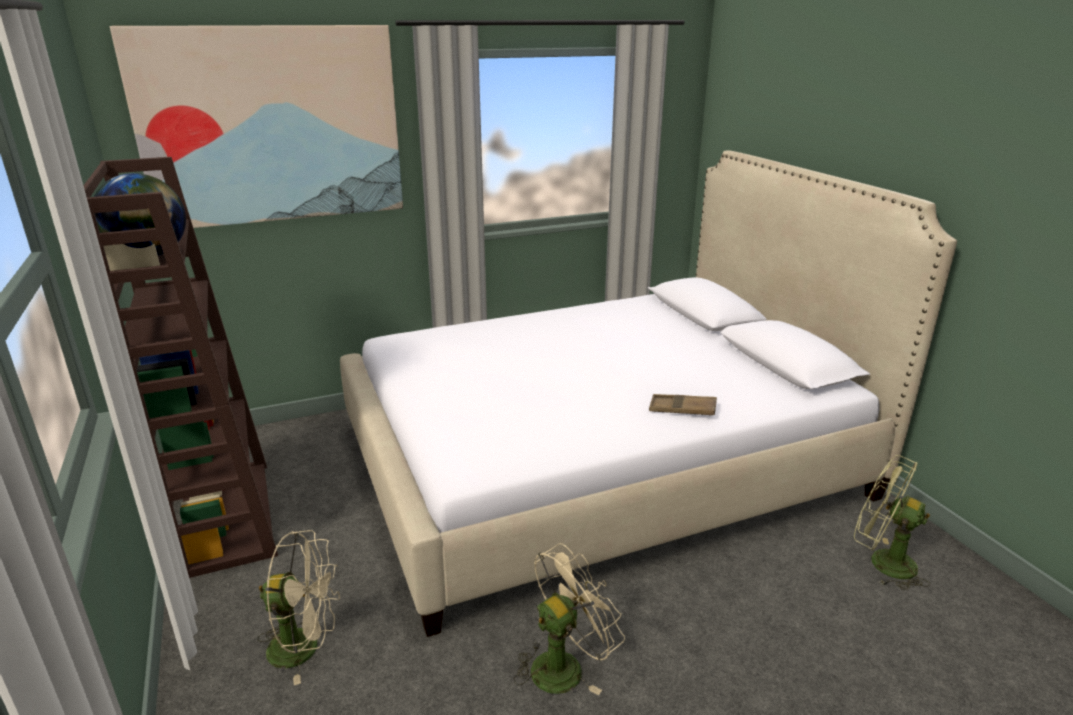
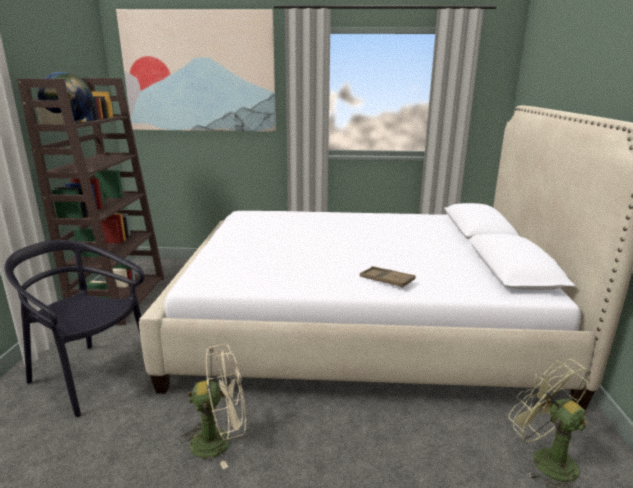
camera: 25 degrees right, 5 degrees down
beige fan [257,530,340,685] -> black chair [5,240,144,417]

